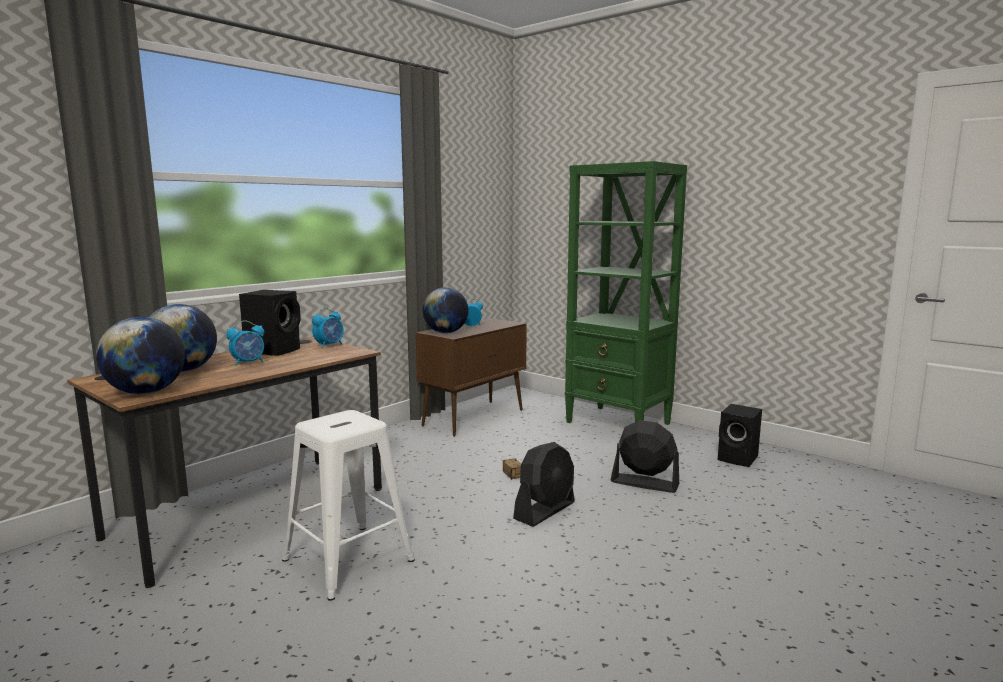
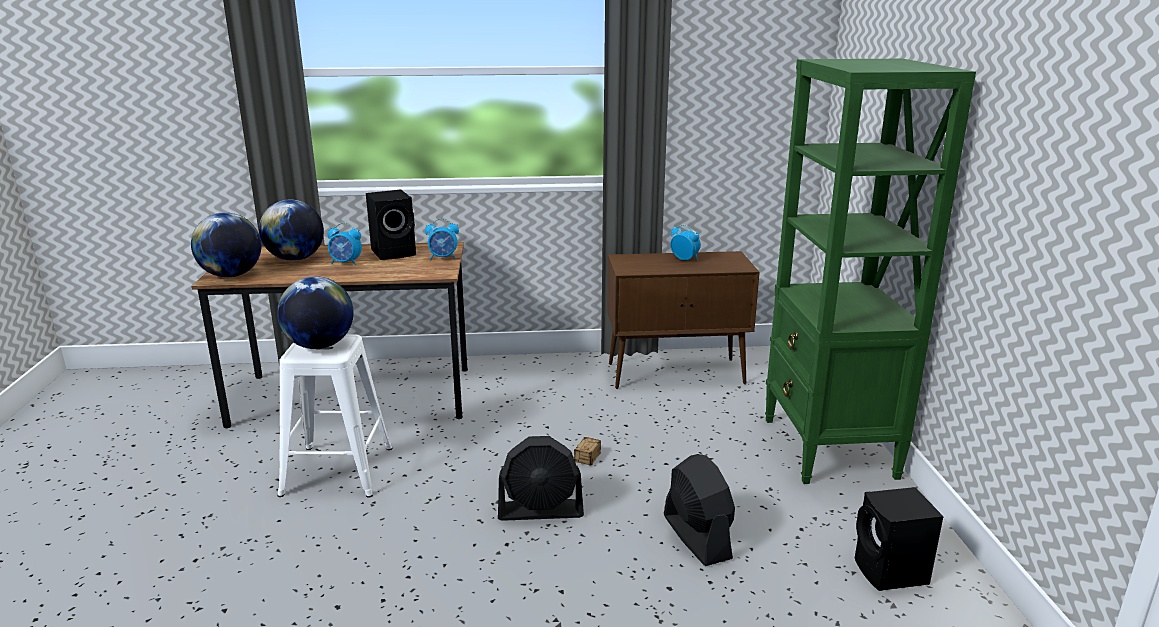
camera: 45 degrees right, 10 degrees up
globe [423,287,469,333] -> globe moved to [277,276,354,349]

